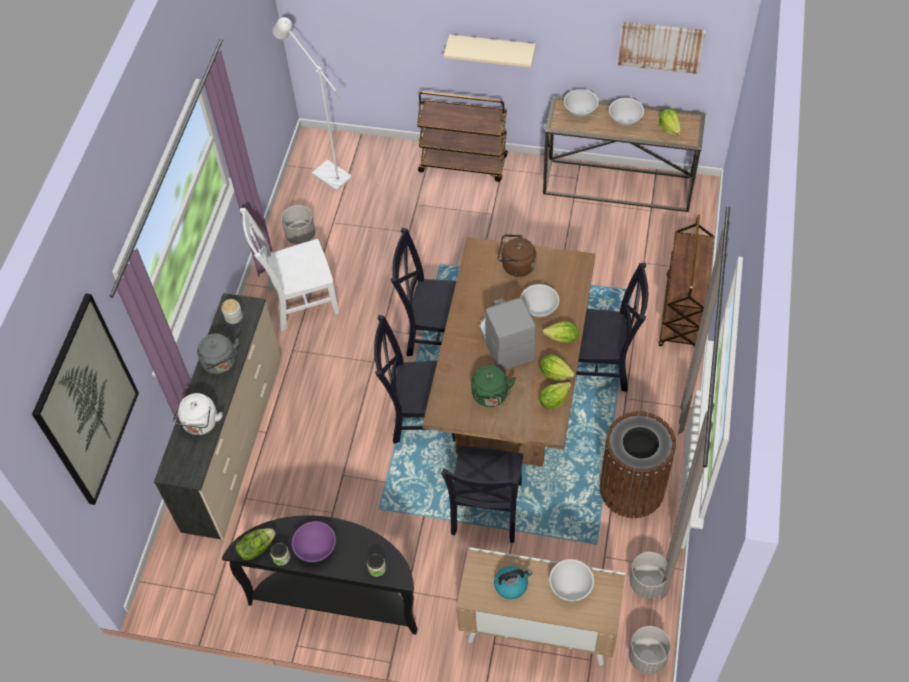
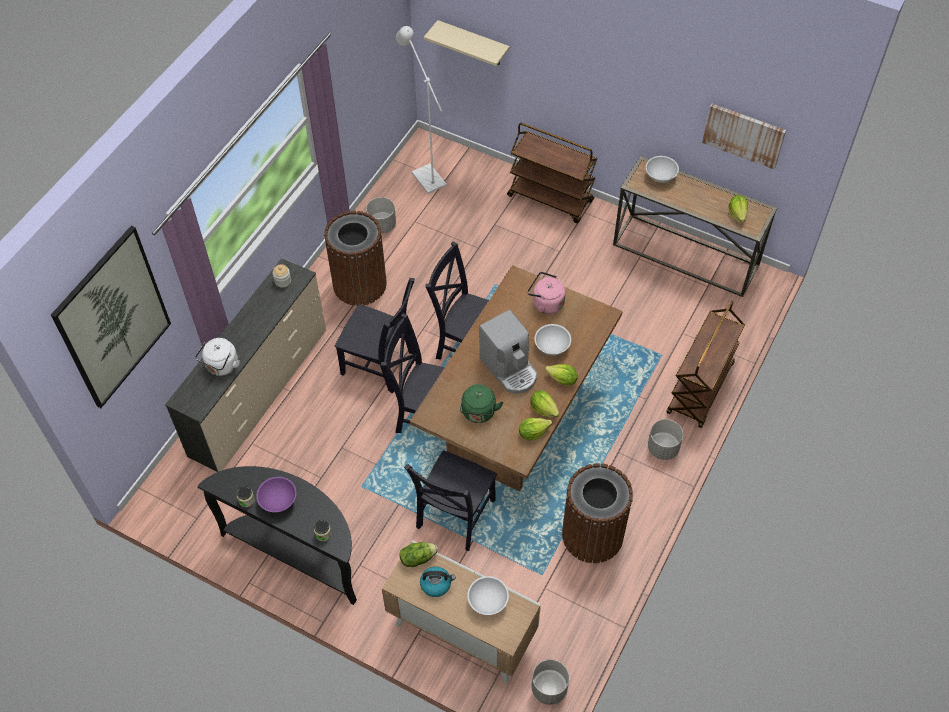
camera: 15 degrees right, 0 degrees up
grey kettle [197,333,239,374] -> none
lettuce [235,528,276,560] -> lettuce moved to [400,542,438,567]
white chair [240,208,339,331] -> brown trash can [324,211,387,306]
beige shelf [443,35,536,68] -> beige shelf moved to [424,20,510,66]
coffee machine [479,298,536,371] -> coffee machine turned 150 degrees clockwise [479,310,537,394]
brown kettle [498,234,536,277] -> pink kettle [527,272,566,314]
black chair [576,263,648,392] -> black chair moved to [335,278,415,394]
white bowl [609,98,644,126] -> none
grey planter [629,552,668,599] -> grey planter moved to [648,419,683,460]

